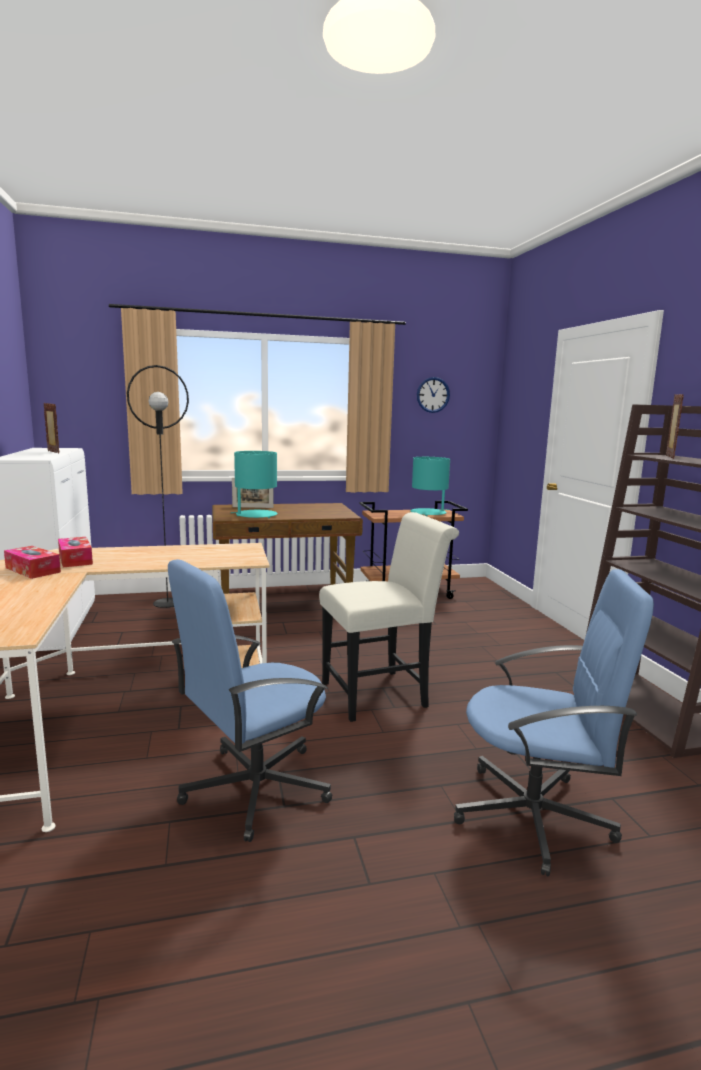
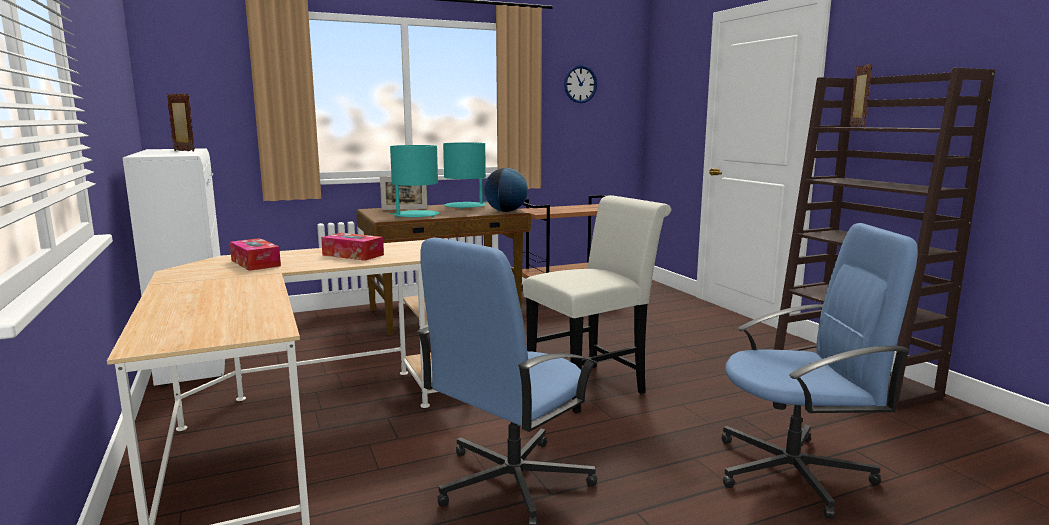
camera: 10 degrees left, 0 degrees up
tissue box [4,546,61,579] -> tissue box moved to [321,233,384,261]
black floor lamp [127,365,189,608] -> none
turquoise table lamp [410,457,450,516] -> turquoise table lamp moved to [443,142,488,209]
none -> globe [484,168,528,212]

